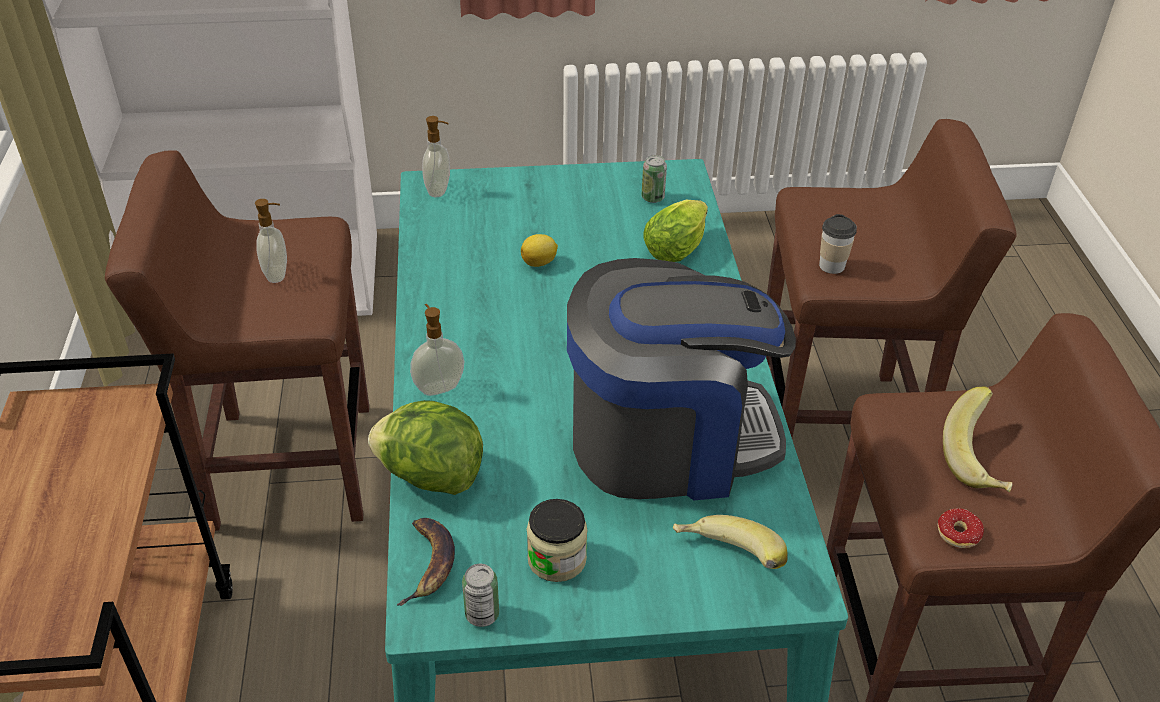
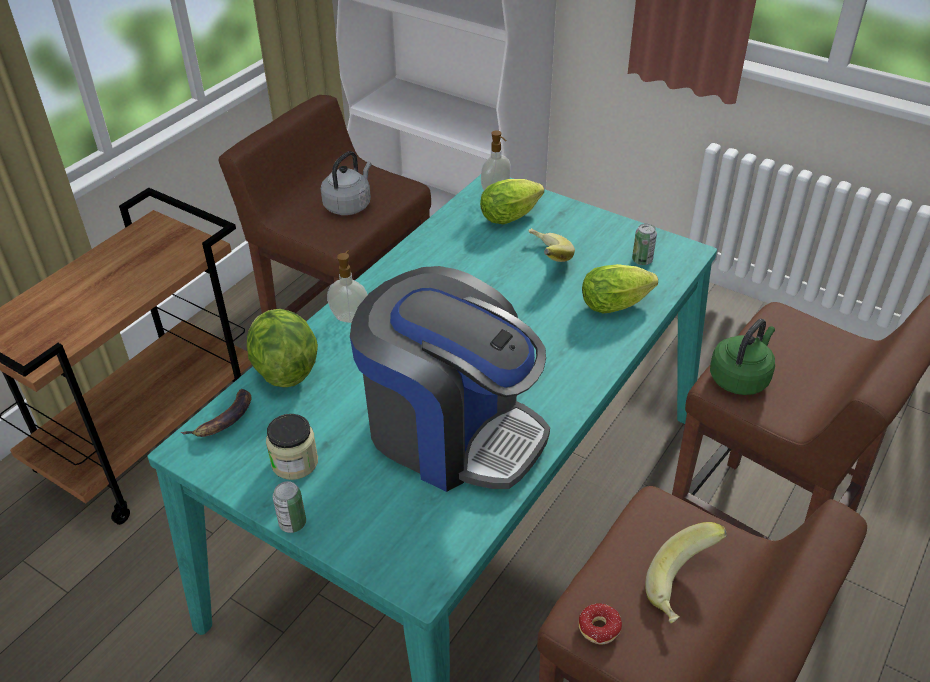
camera: 40 degrees right, 0 degrees up
soap dispenser [255,199,287,283] -> grey kettle [321,151,372,215]
can [462,564,499,627] -> can moved to [273,481,306,533]
lemon [521,234,558,267] -> none
banana [672,515,788,569] -> banana moved to [528,228,575,262]
cup [819,214,857,274] -> green kettle [710,319,775,395]
none -> lettuce [480,179,544,224]

